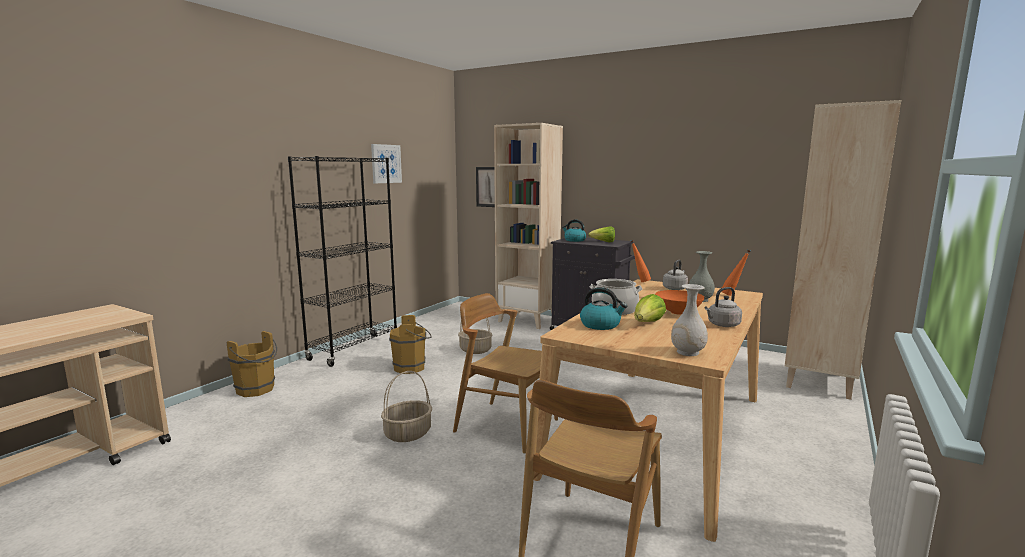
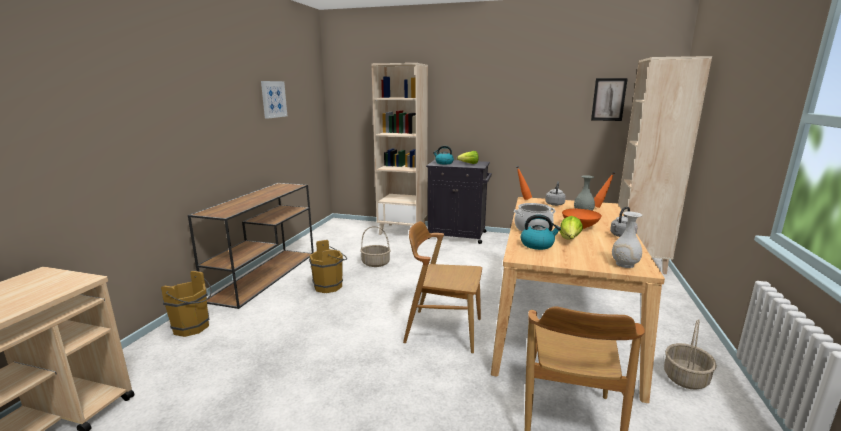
camera: 15 degrees left, 5 degrees up
black bookcase [288,156,397,367] -> brown console table [188,183,314,309]
basket [381,371,432,442] -> basket moved to [664,319,717,390]
picture [476,167,495,207] -> picture moved to [591,78,628,121]

